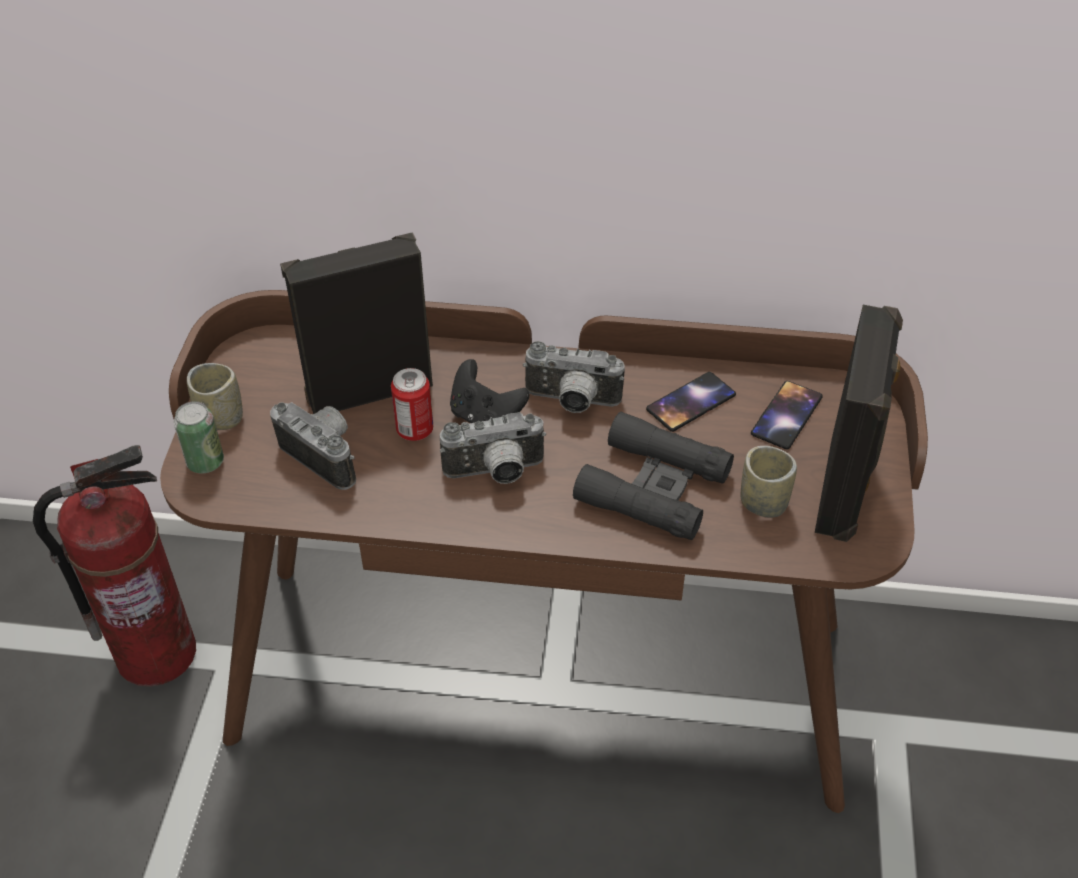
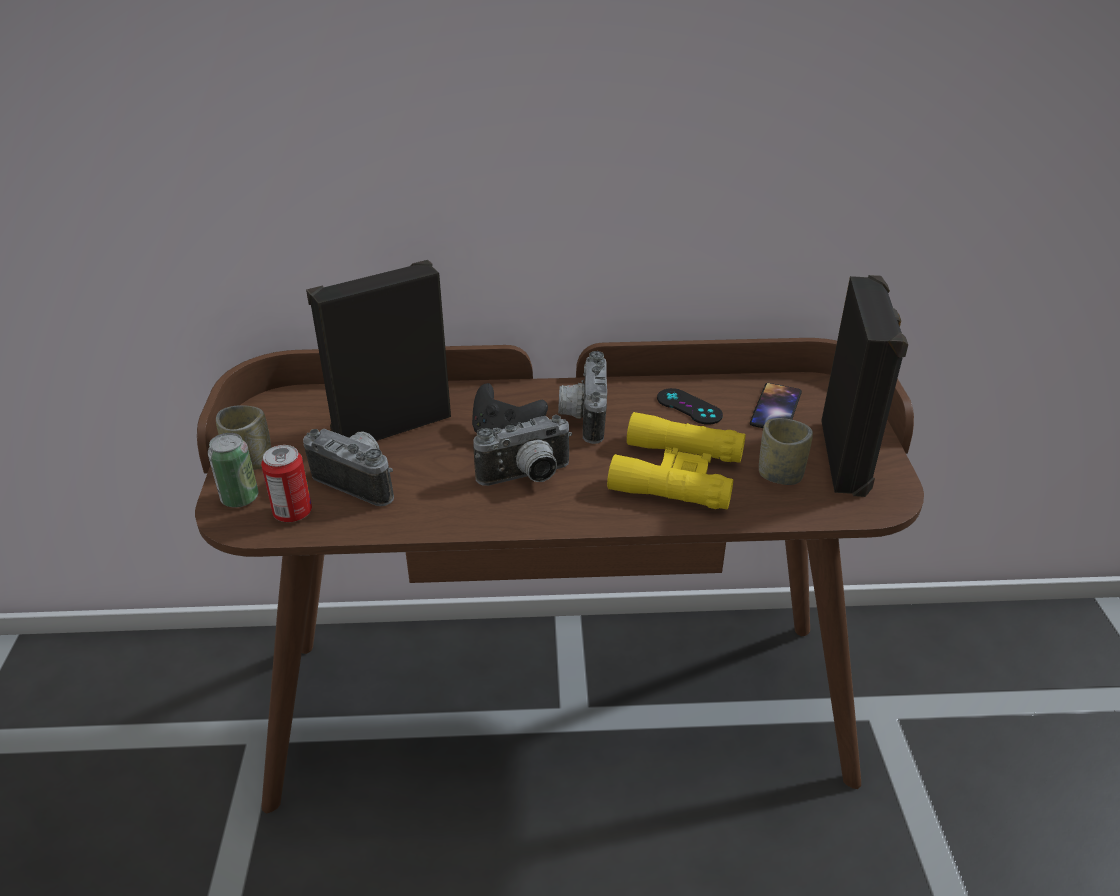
camera: 10 degrees left, 10 degrees down
fire extinguisher [33,445,196,687] -> none
can [391,368,433,441] -> can moved to [261,445,312,522]
camera [523,341,625,413] -> camera turned 90 degrees clockwise [558,351,607,444]
black binoculars [573,412,734,540] -> yellow binoculars [607,412,746,510]
phone [646,372,736,432] -> black game controller [657,388,723,425]

